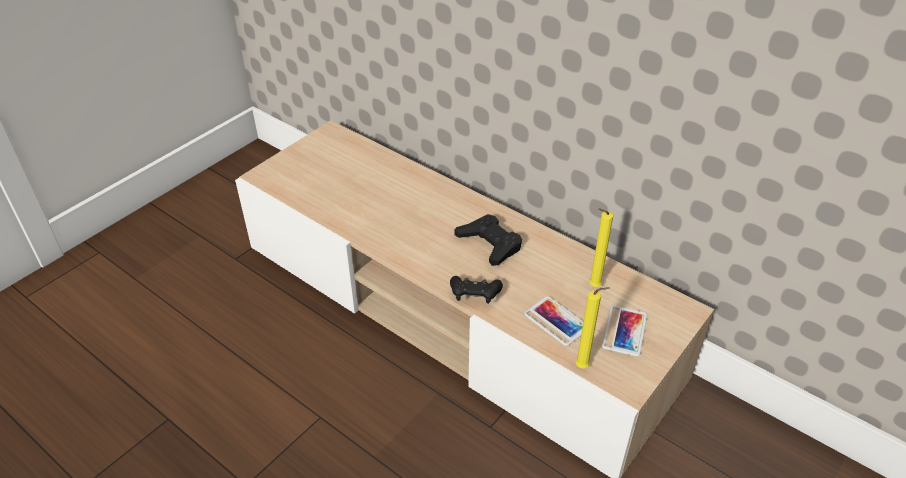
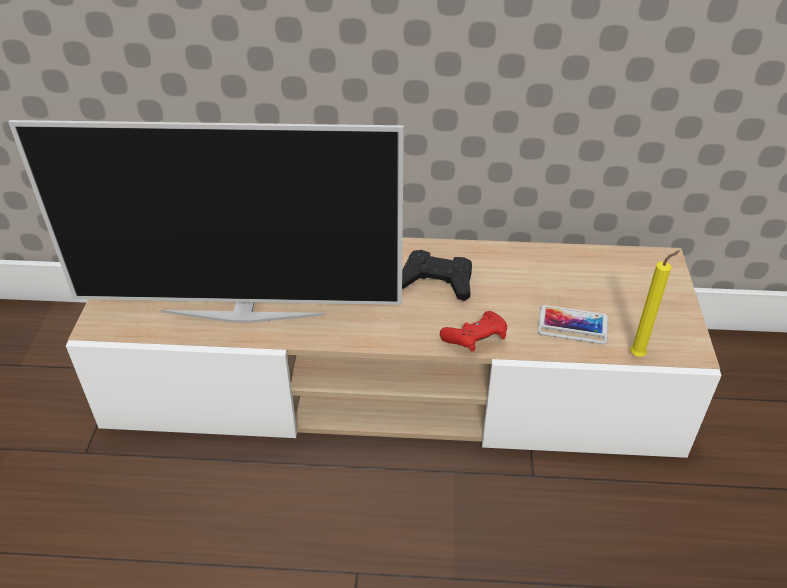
camera: 35 degrees left, 0 degrees up
black game controller [450,276,503,304] -> red game controller [440,311,507,352]
yellow candle [589,208,613,287] -> none
phone [602,306,647,357] -> none
none -> television [8,120,404,323]

